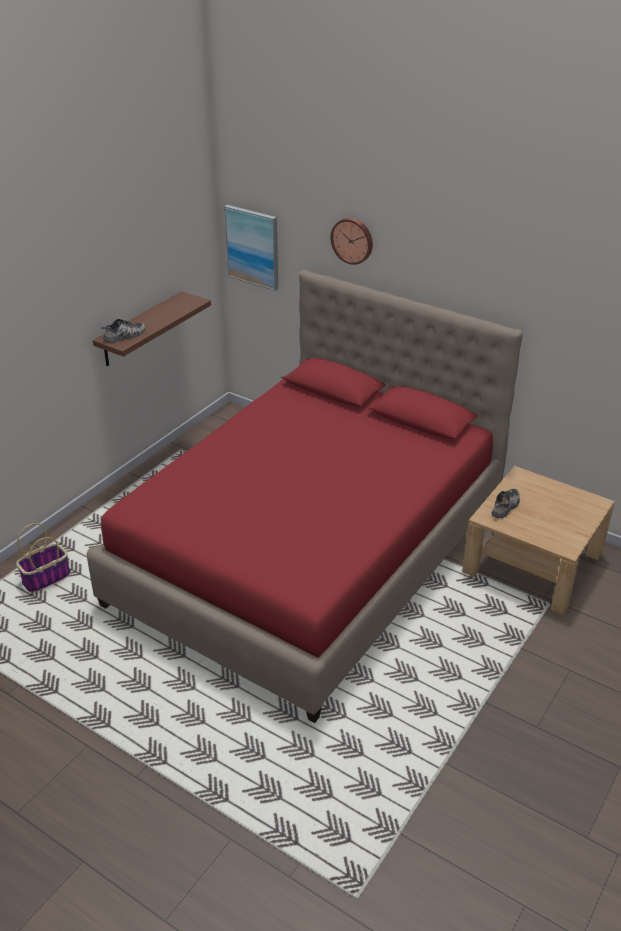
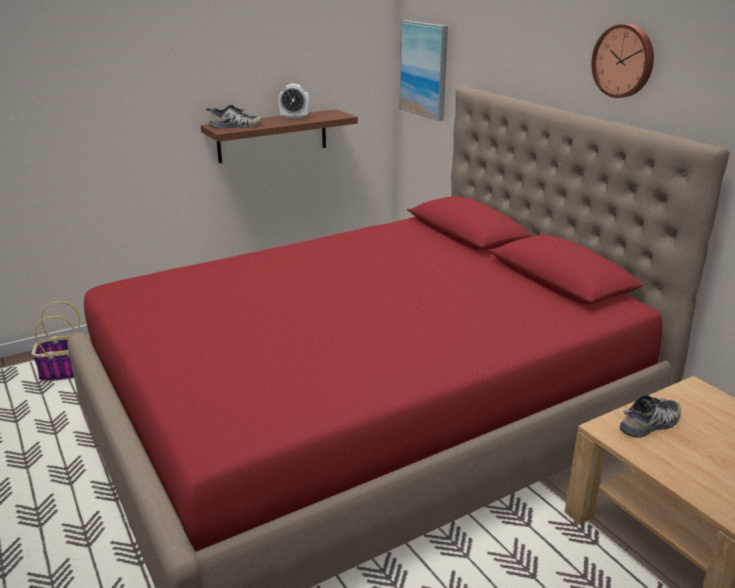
camera: 25 degrees right, 10 degrees down
wall clock [331,218,373,265] -> wall clock moved to [591,24,654,98]
none -> alarm clock [278,84,309,119]

